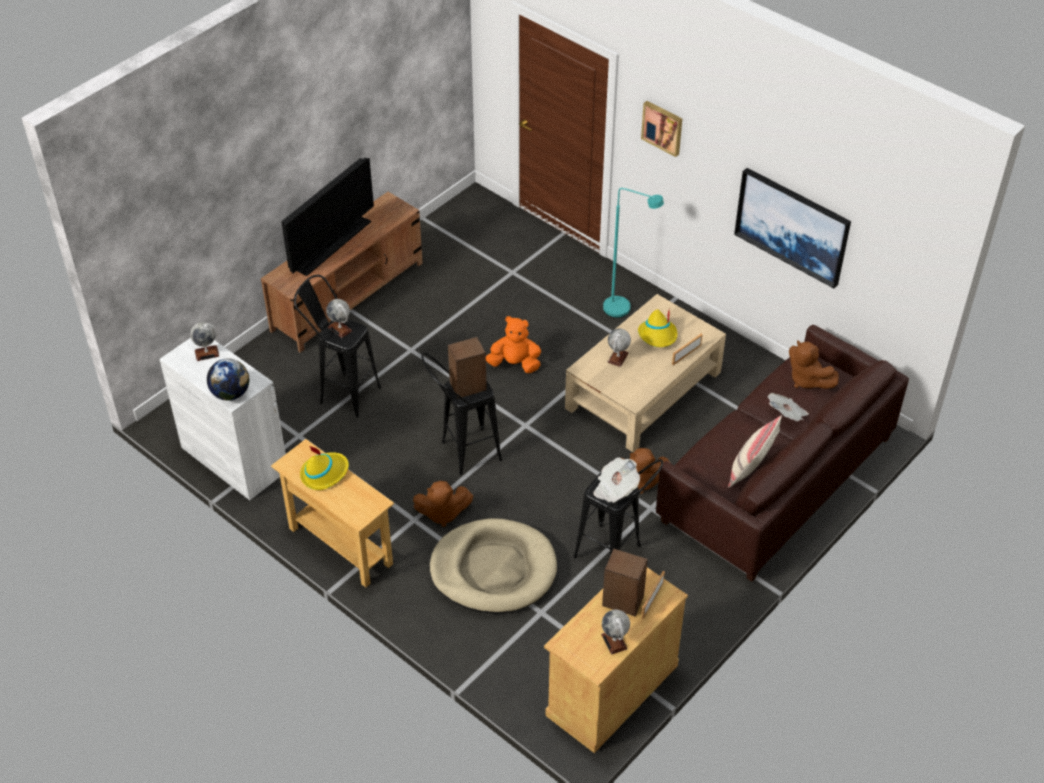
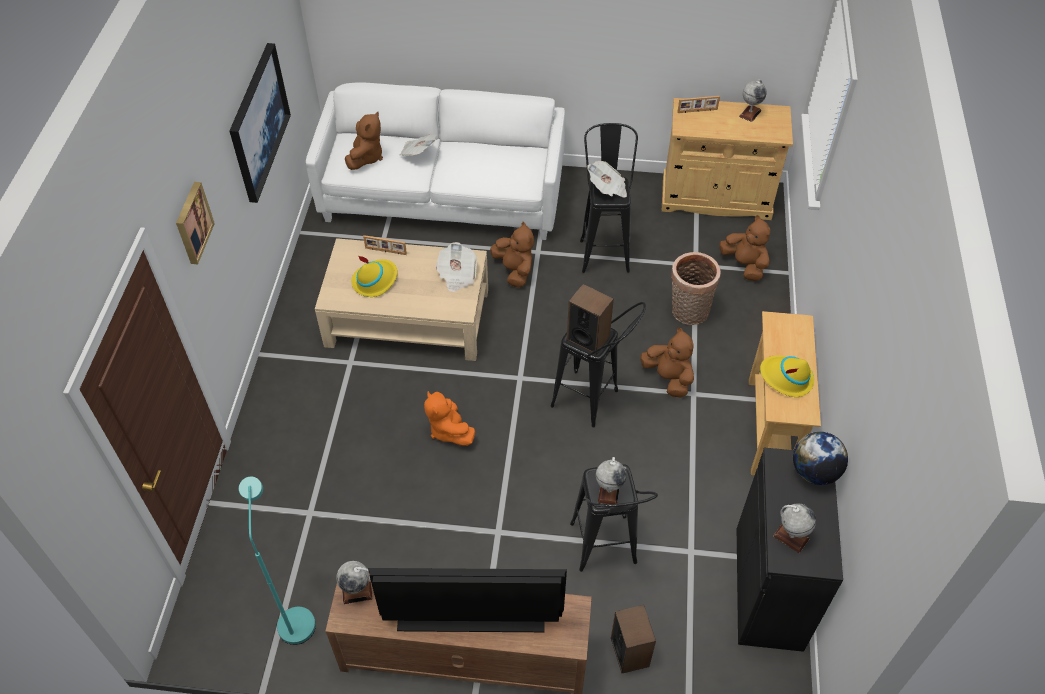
camera: 125 degrees left, 5 degrees up
white cabinet [160,338,286,500] -> black cabinet [737,447,843,652]
beige dog bed [430,518,557,613] -> basket [671,252,721,325]
speaker [602,549,648,617] -> speaker moved to [611,605,656,673]
turquoise floor lamp [603,188,664,318] -> turquoise floor lamp moved to [239,476,316,645]
globe [607,328,631,367] -> globe moved to [336,561,373,604]
brown sofa [656,325,909,582] -> white sofa [306,83,565,240]
beige pillow [728,416,782,487] -> none
none -> newspaper [436,242,477,292]
none -> brown plush toy [719,215,770,281]

